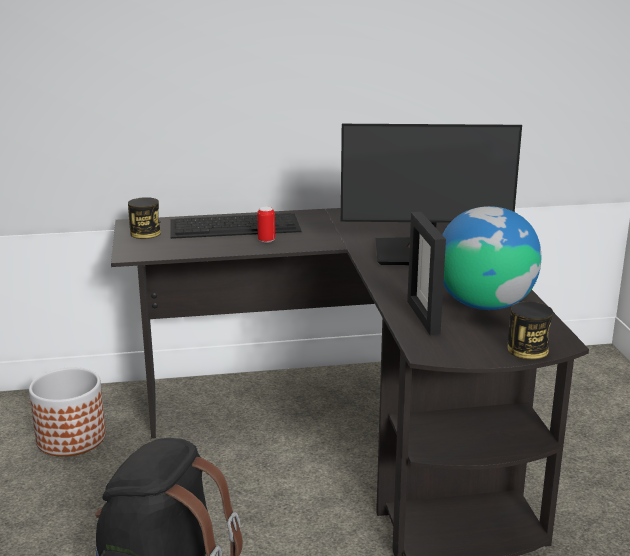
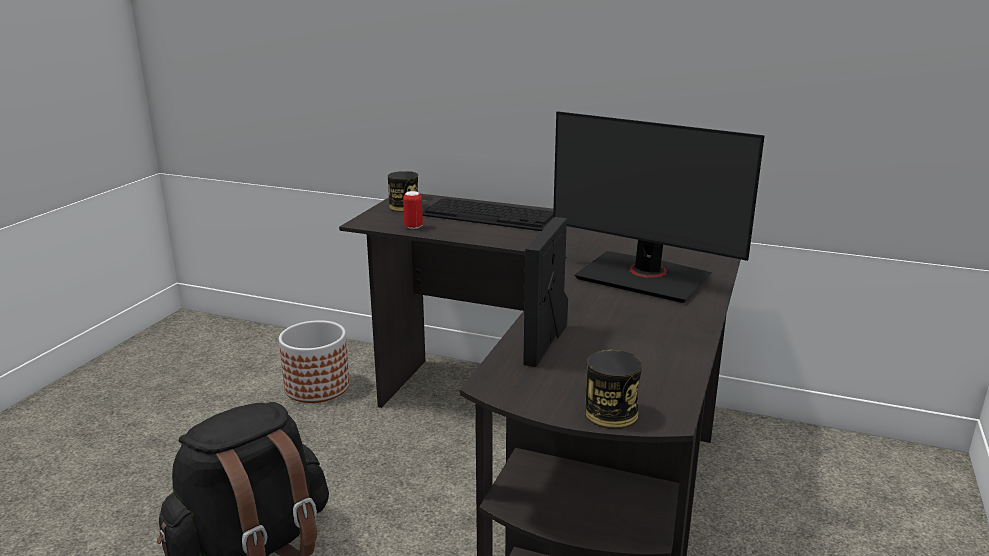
camera: 30 degrees right, 0 degrees up
can [257,207,275,243] -> can moved to [403,191,423,229]
globe [442,206,541,310] -> none

